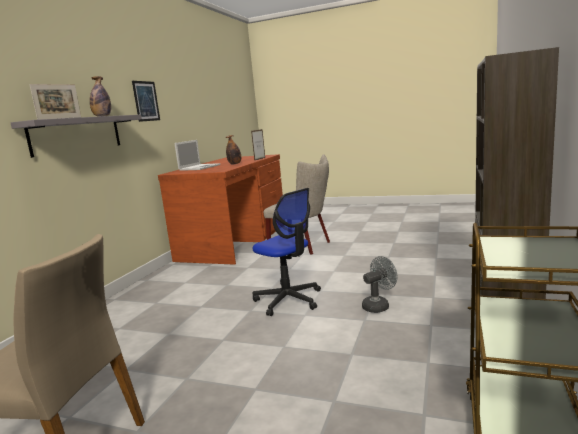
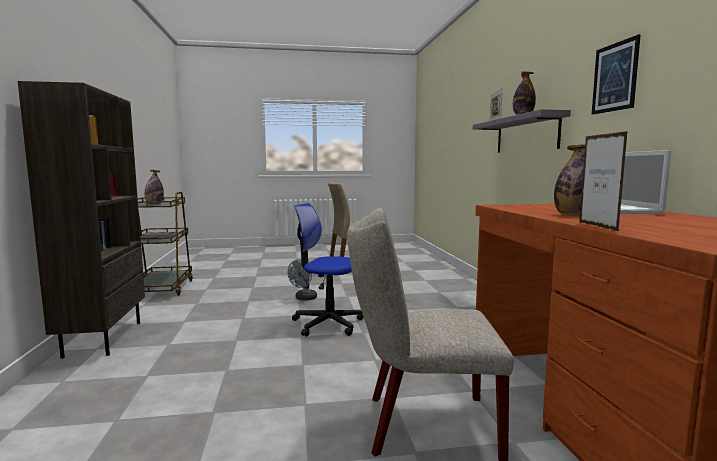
camera: 150 degrees right, 5 degrees down
grey fan [362,256,398,313] -> grey fan moved to [287,260,317,301]
none -> bottle [144,170,164,204]

